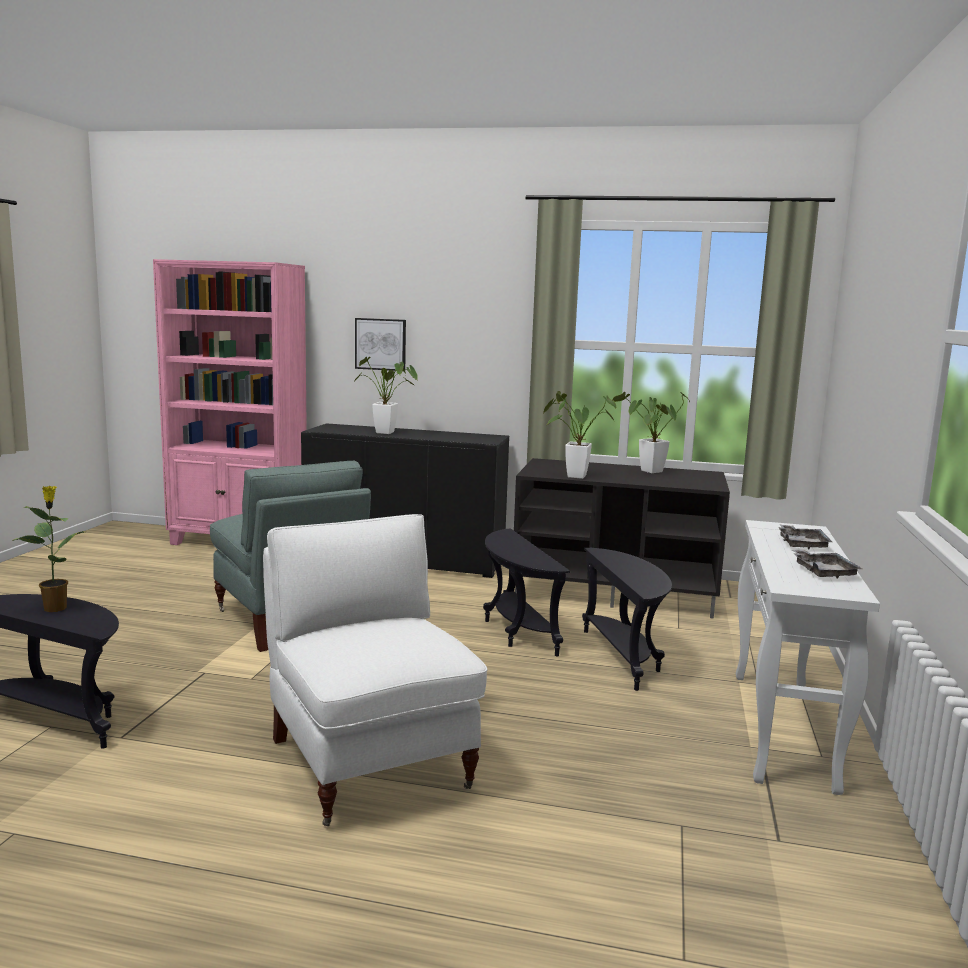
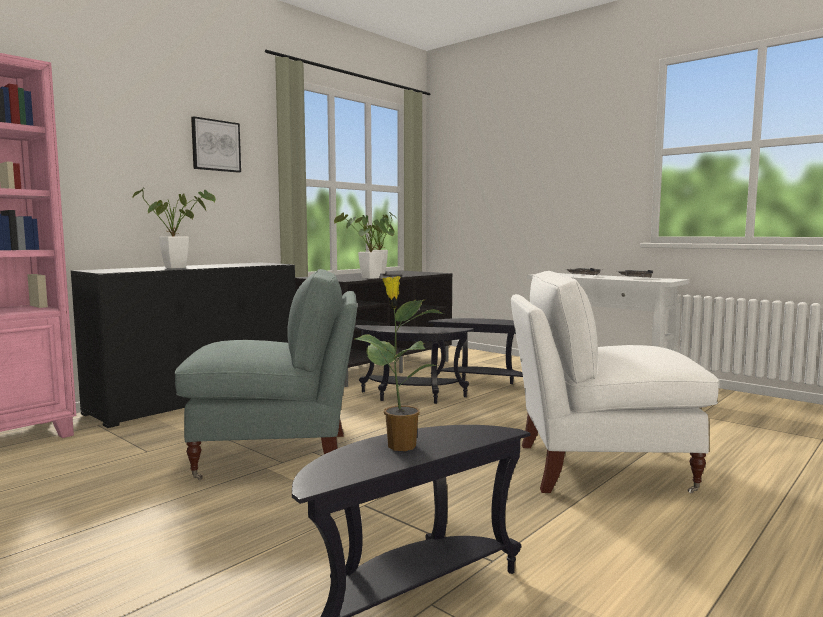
camera: 60 degrees left, 5 degrees down
picture [355,318,406,371] -> picture moved to [191,116,241,173]

